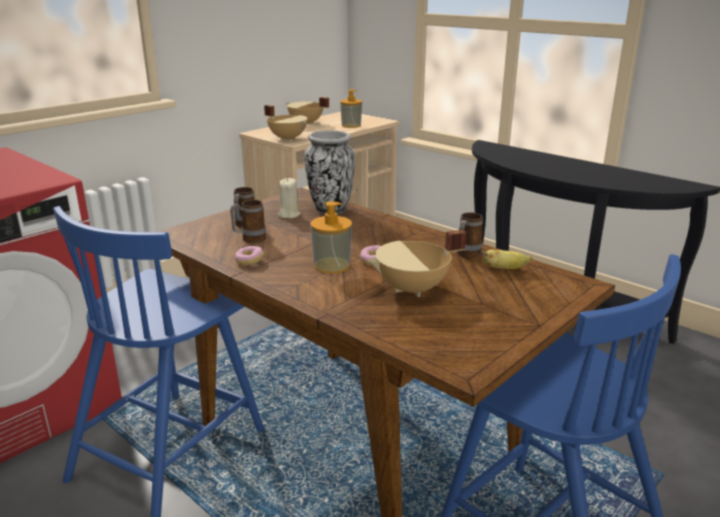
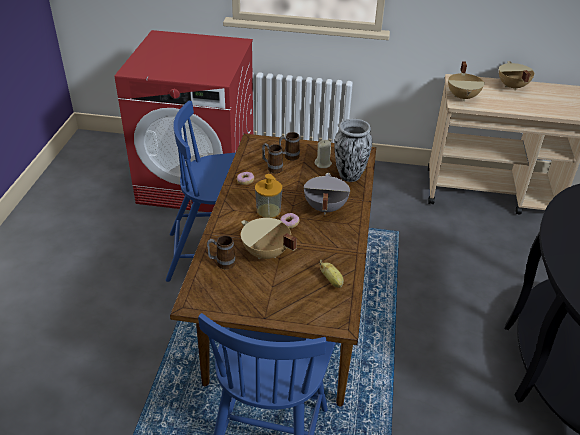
camera: 55 degrees right, 15 degrees up
soap dispenser [340,89,362,128] -> none
mug [457,212,483,259] -> mug moved to [207,235,235,269]
none -> grey cooking pot [304,173,350,214]

